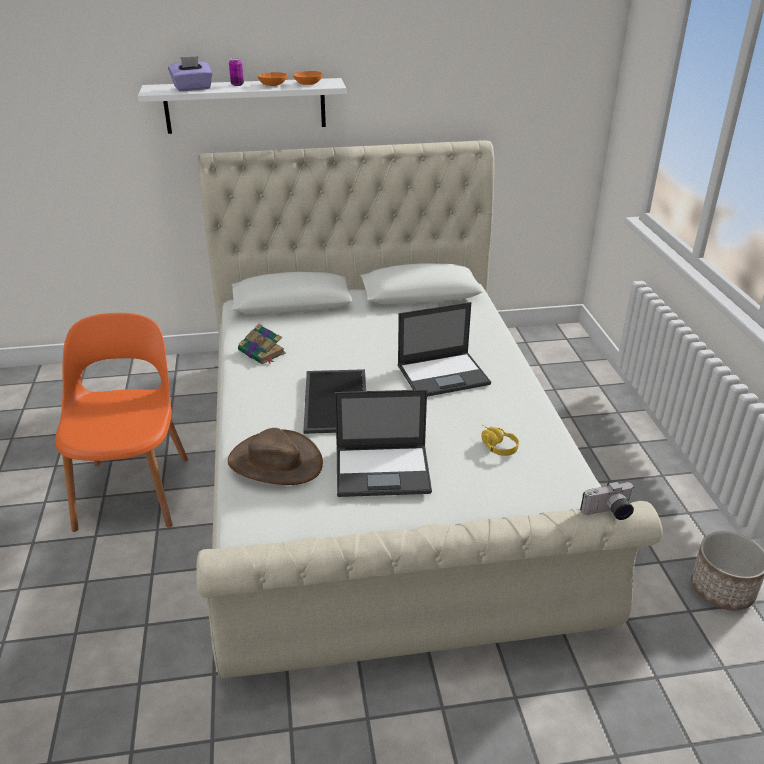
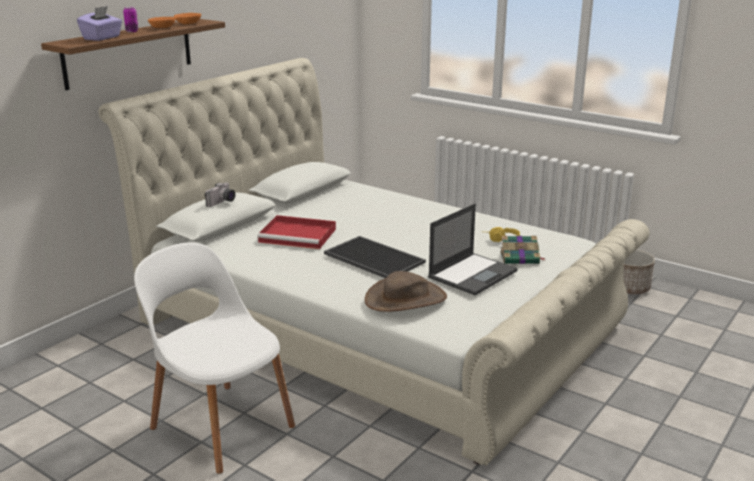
camera: 45 degrees left, 10 degrees down
orange chair [55,313,188,532] -> white chair [134,242,295,474]
white shelf [138,78,346,134] -> brown shelf [41,19,225,90]
book [238,324,286,364] -> book moved to [500,236,545,264]
laptop [397,302,491,397] -> none
camera [580,481,634,520] -> camera moved to [205,183,235,207]
none -> red tray [257,215,336,249]

